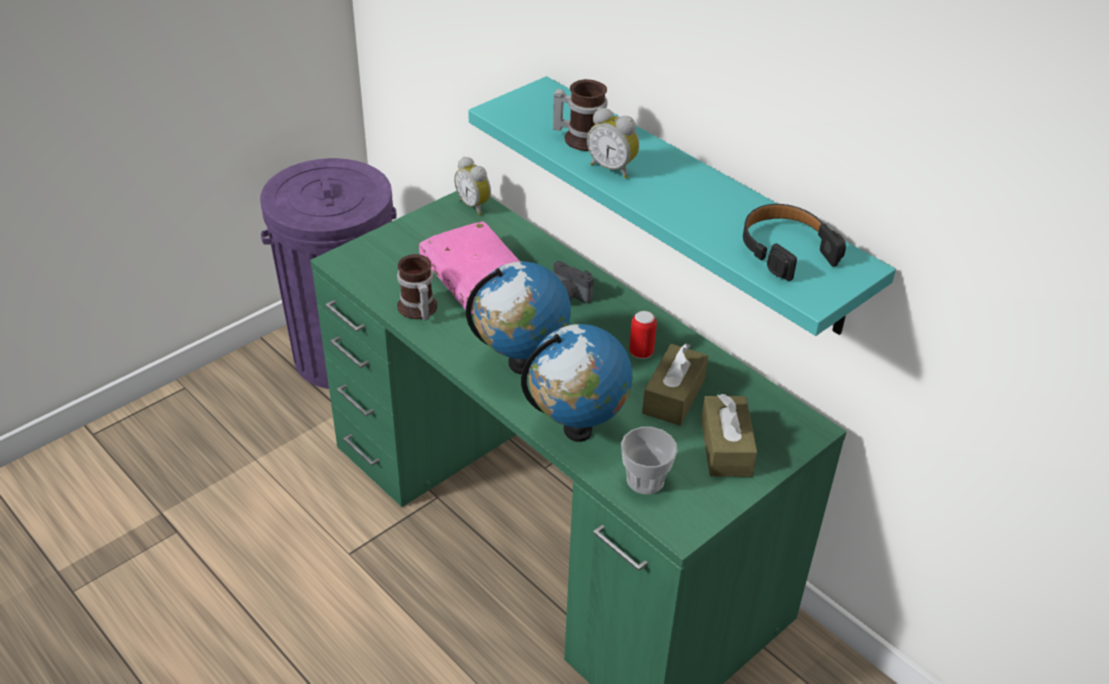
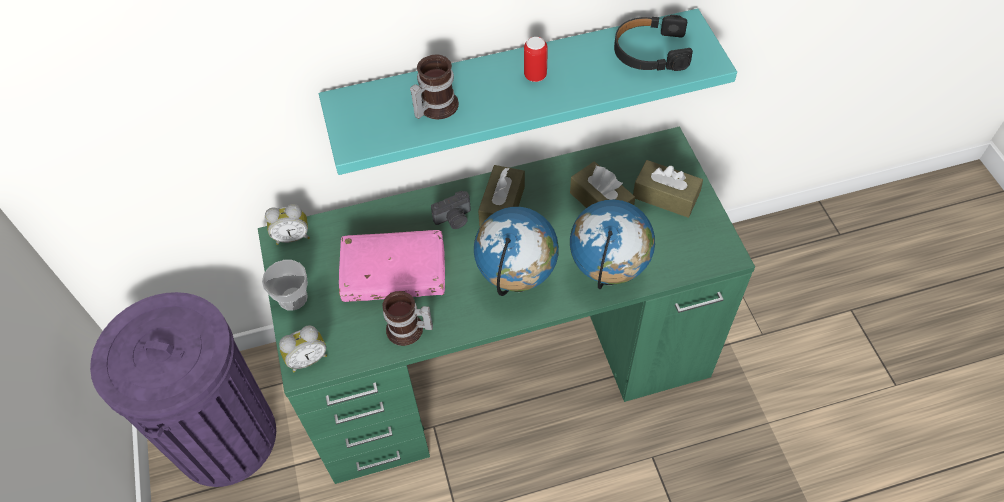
camera: 60 degrees left, 15 degrees up
alarm clock [587,108,639,178] -> alarm clock moved to [279,326,327,372]
cup [621,427,678,494] -> cup moved to [262,260,308,311]
can [629,311,657,359] -> can moved to [524,37,548,82]
none -> brown tissue box [478,165,525,226]

